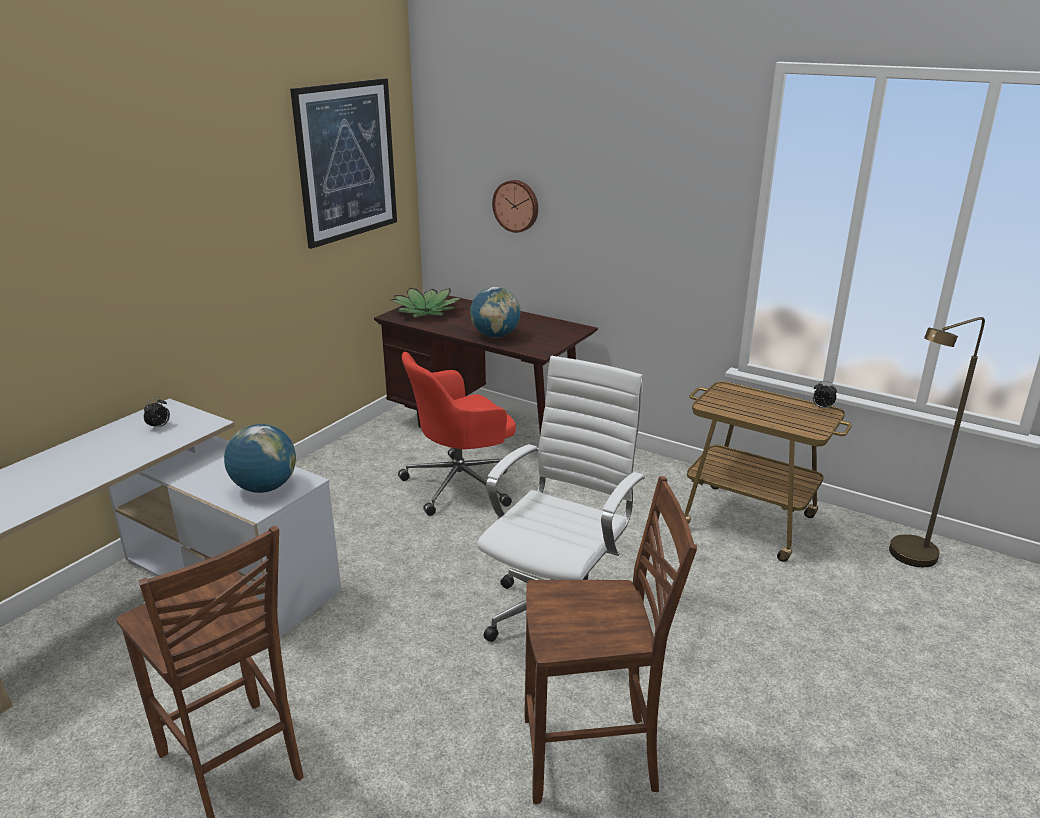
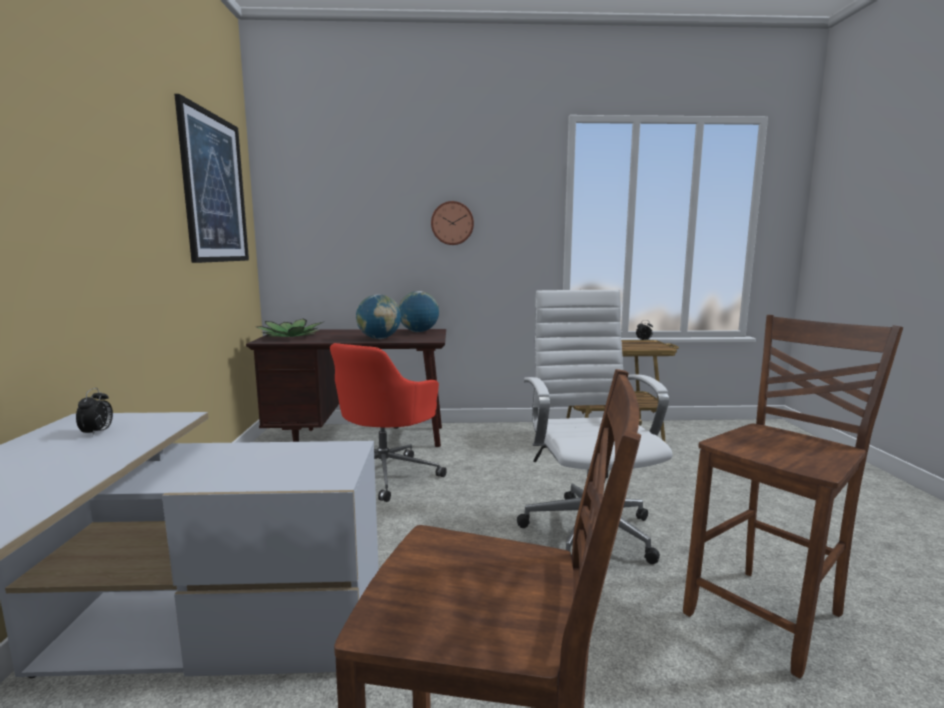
camera: 35 degrees left, 15 degrees down
globe [224,424,296,493] -> globe moved to [399,291,439,332]
wall clock [492,180,538,233] -> wall clock moved to [431,201,474,245]
brown floor lamp [889,317,985,567] -> none

